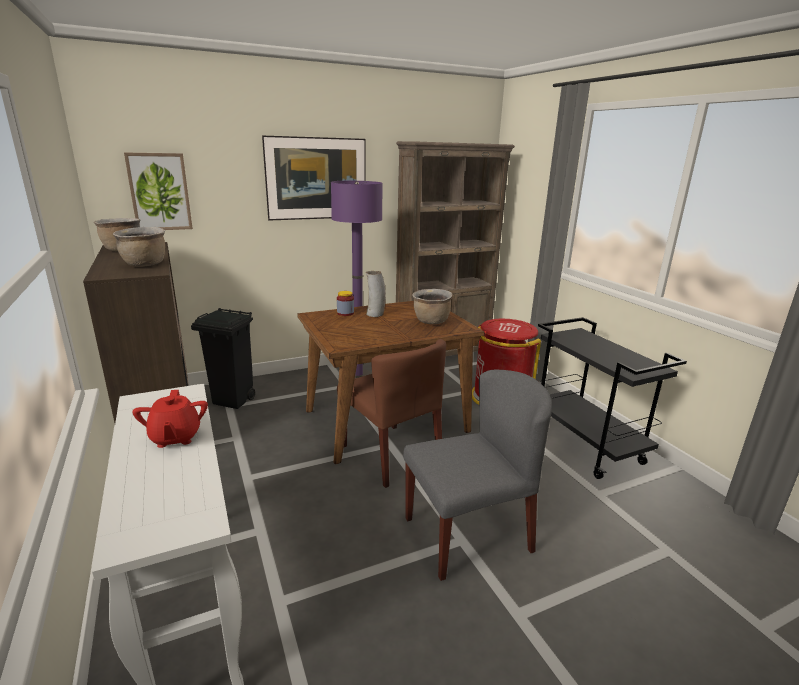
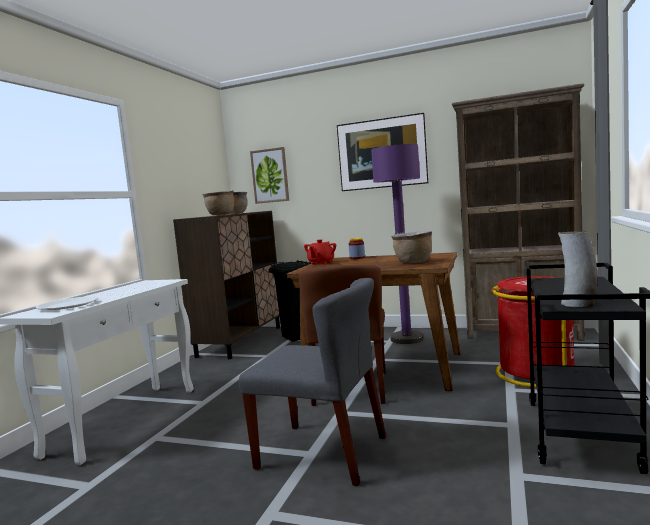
camera: 45 degrees right, 15 degrees down
red teapot [132,390,208,448] -> red teapot moved to [304,239,336,265]
vase [366,271,386,317] -> vase moved to [558,231,597,307]
none -> white plate [36,296,99,310]

